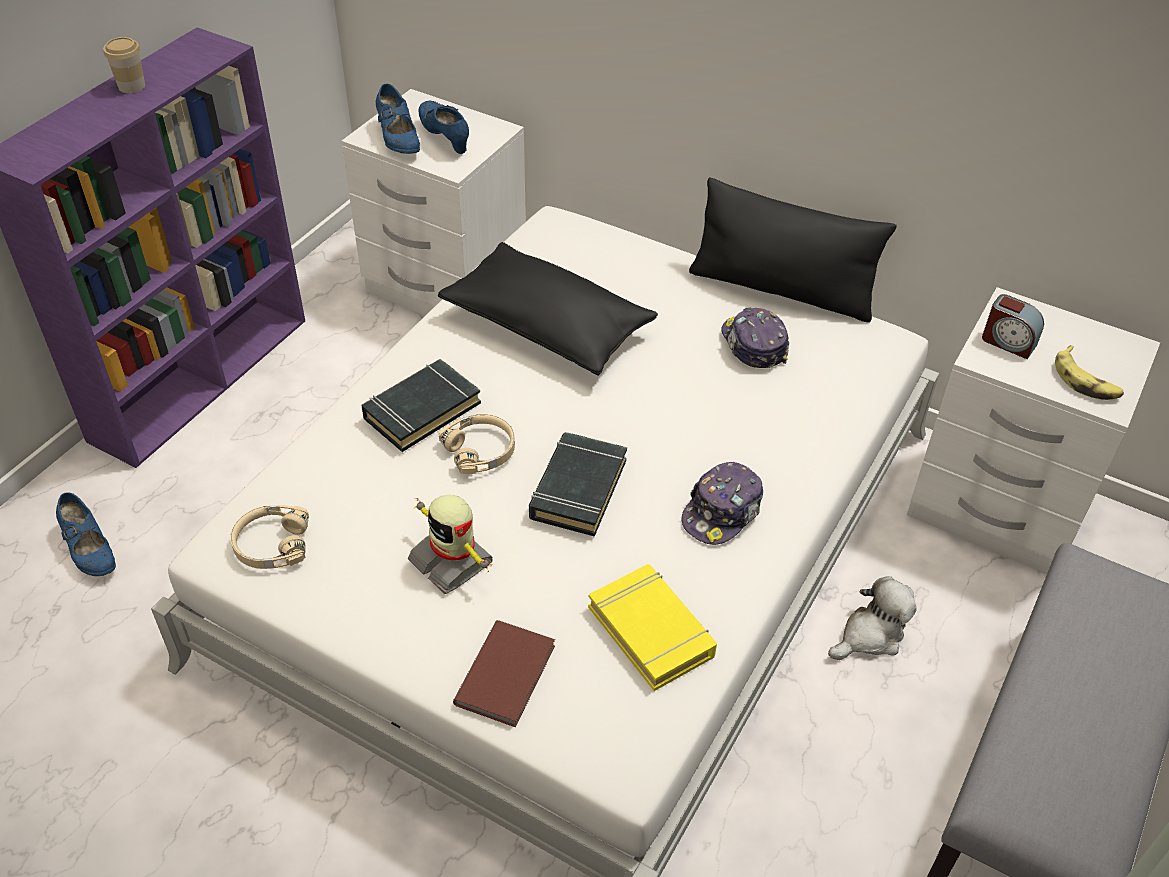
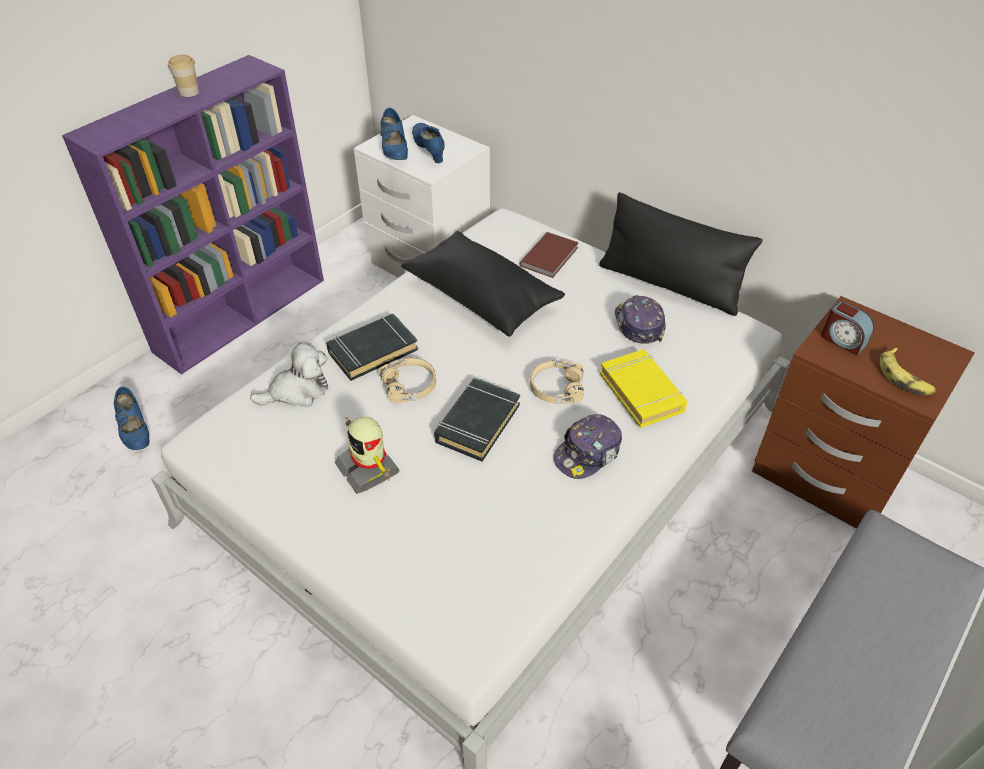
camera: 10 degrees right, 0 degrees up
beige headphones [230,505,309,569] -> beige headphones moved to [530,360,584,404]
brown book [453,620,555,727] -> brown book moved to [520,232,579,278]
yellow book [588,564,717,691] -> yellow book moved to [600,349,688,428]
plush toy [828,576,917,660] -> plush toy moved to [250,341,328,407]
white nightstand [907,287,1160,573] -> brown nightstand [752,296,975,529]

